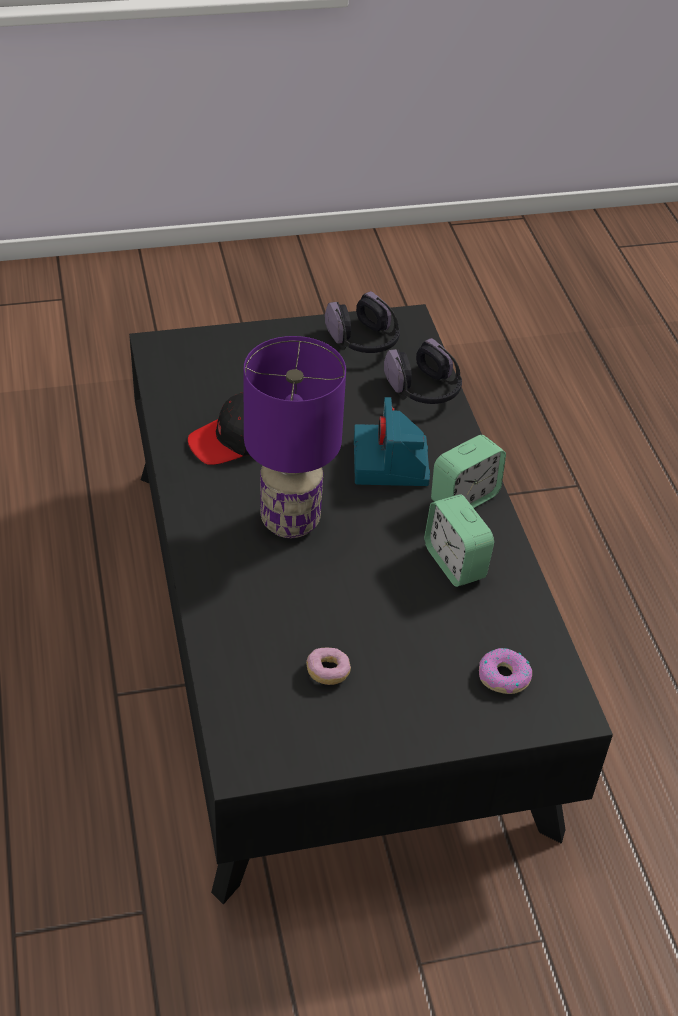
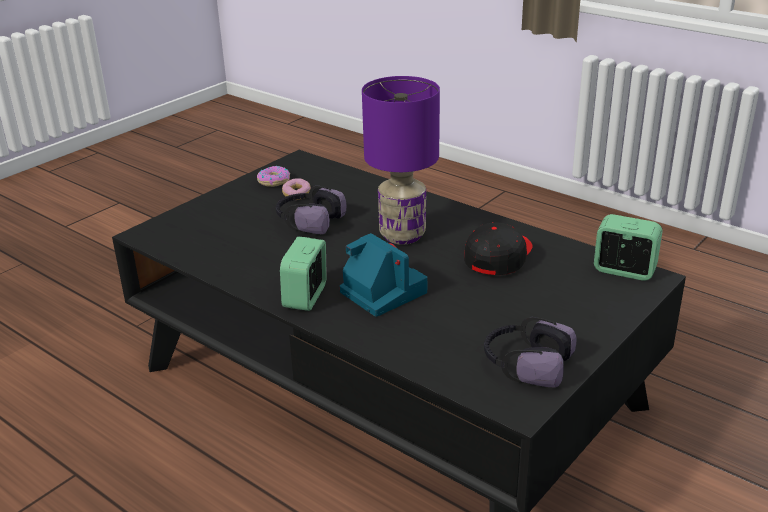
camera: 145 degrees right, 15 degrees down
headphones [384,338,462,404] -> headphones moved to [276,186,346,234]
alarm clock [424,494,494,587] -> alarm clock moved to [594,214,662,281]
donut [479,648,532,694] -> donut moved to [257,166,290,187]

